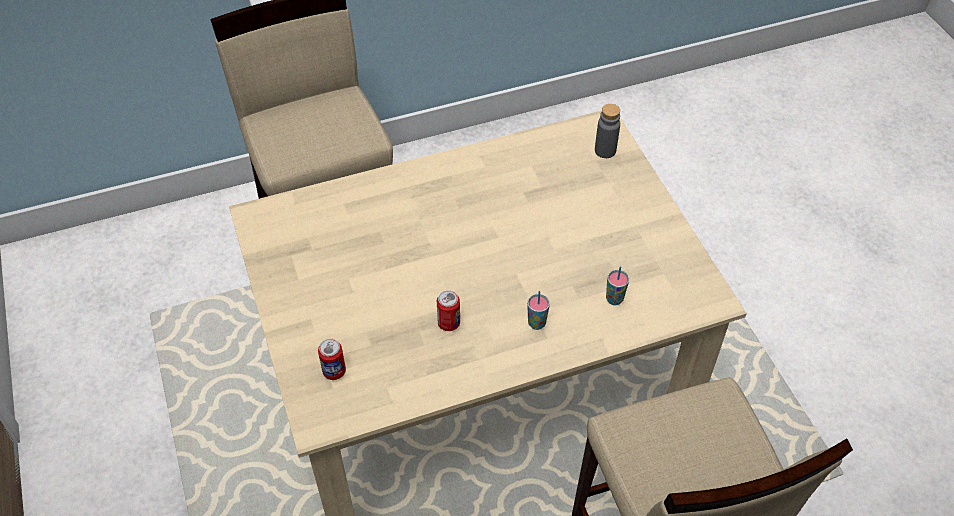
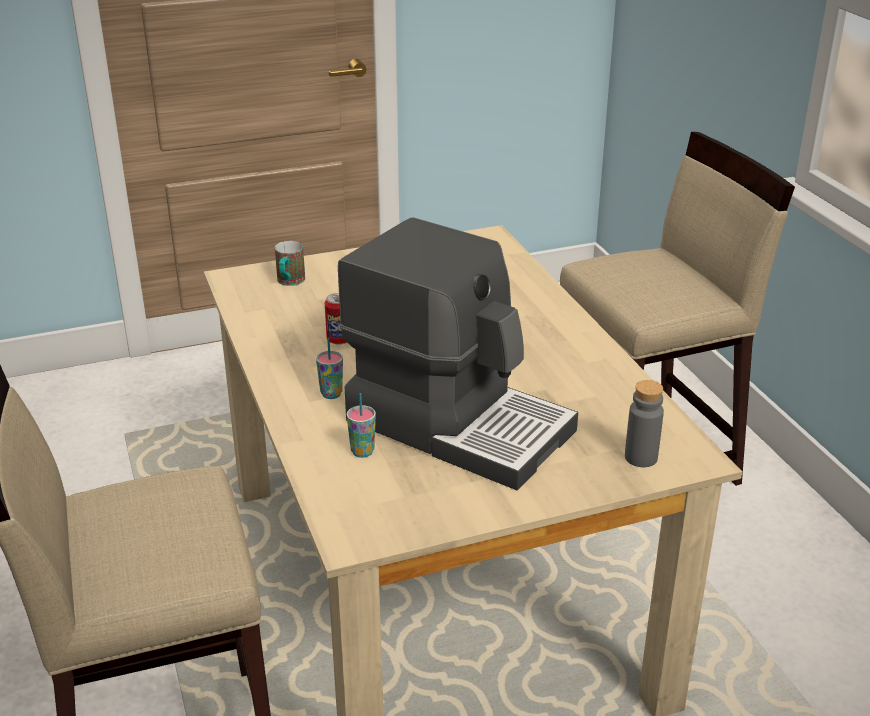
camera: 90 degrees right, 20 degrees down
can [318,339,346,380] -> mug [275,241,305,286]
none -> coffee machine [338,217,578,490]

